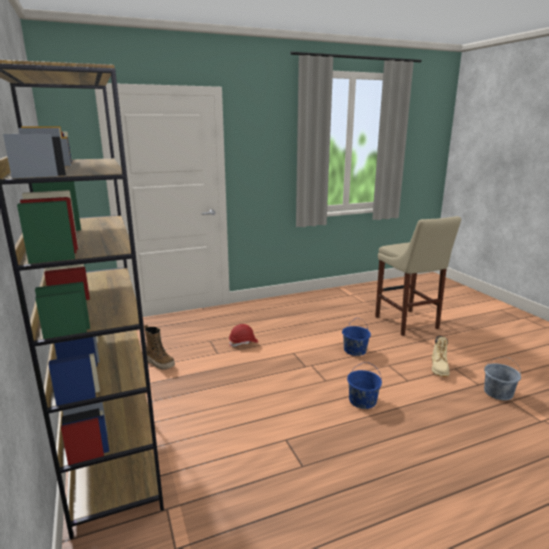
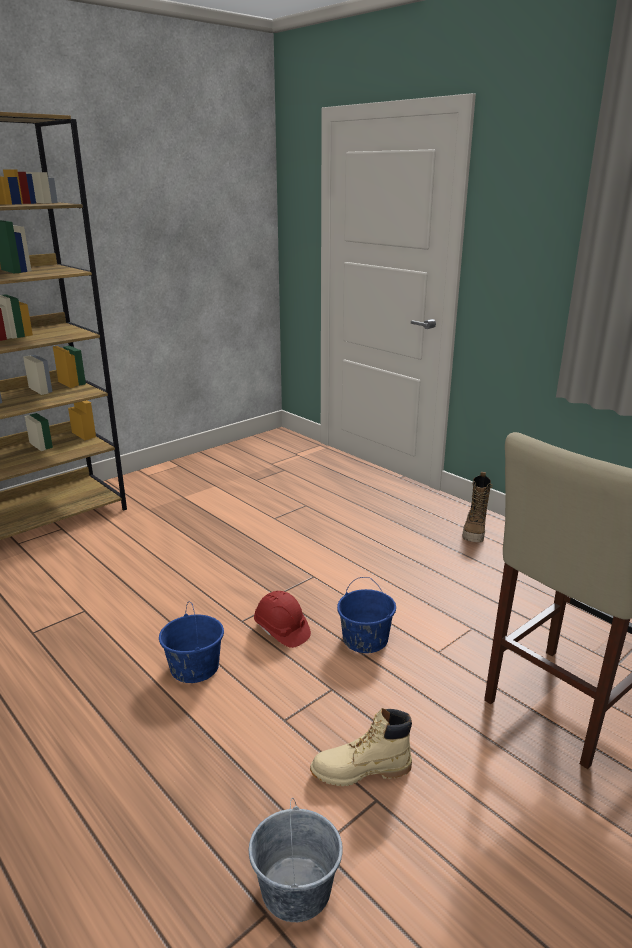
camera: 70 degrees right, 5 degrees up
boot [144,325,175,370] -> boot moved to [462,472,492,543]
red hard hat [229,324,258,347] -> red hard hat moved to [254,591,311,648]

